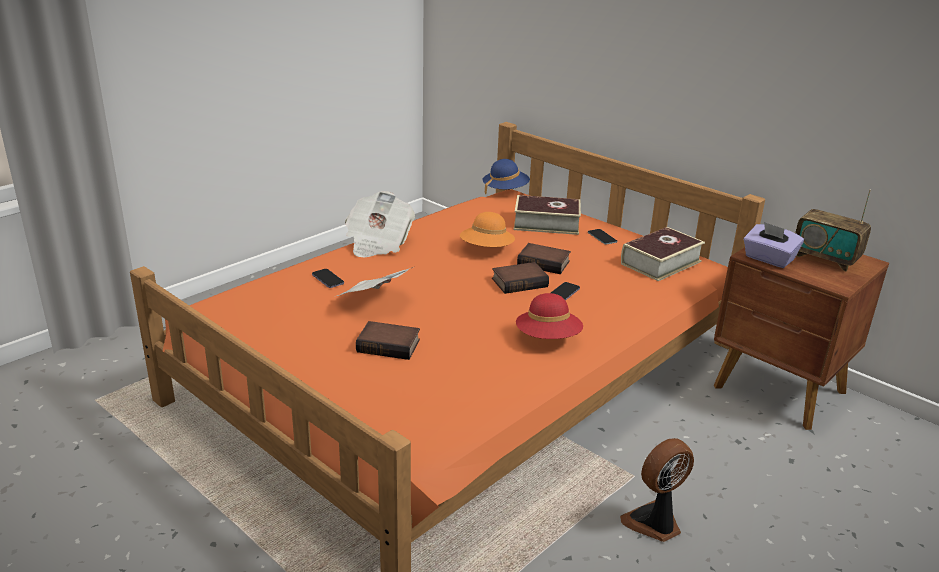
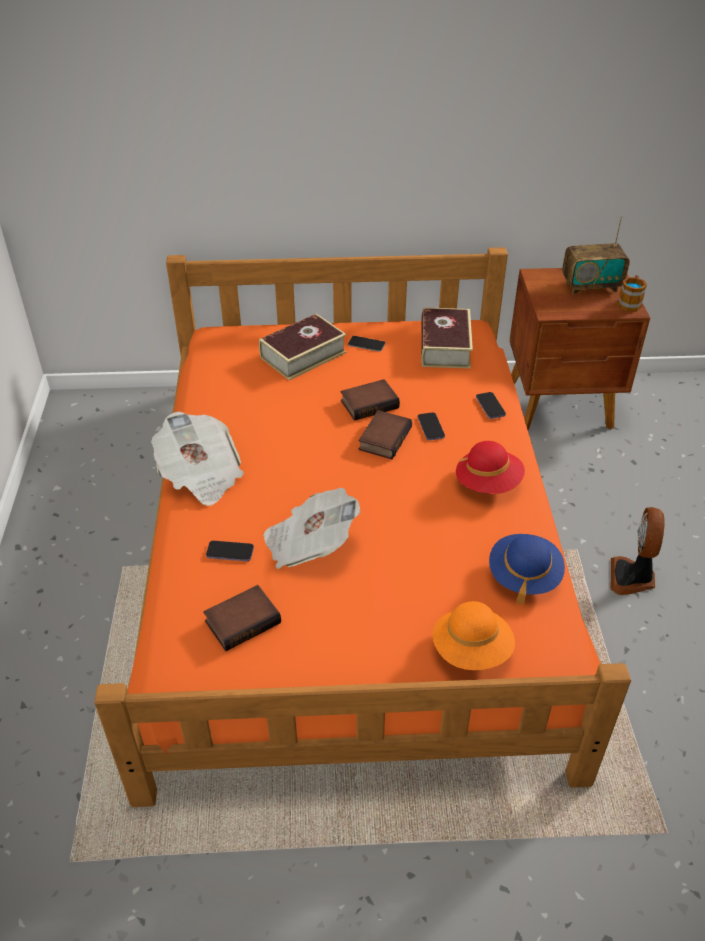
camera: 45 degrees left, 15 degrees up
book [356,321,420,360] -> book moved to [203,585,281,651]
orange hat [460,212,515,247] -> orange hat moved to [433,601,515,670]
blue hat [483,159,530,194] -> blue hat moved to [489,534,565,605]
purple tissue box [744,222,804,268] -> none
none -> phone [476,392,506,419]
none -> mug [618,275,647,312]

